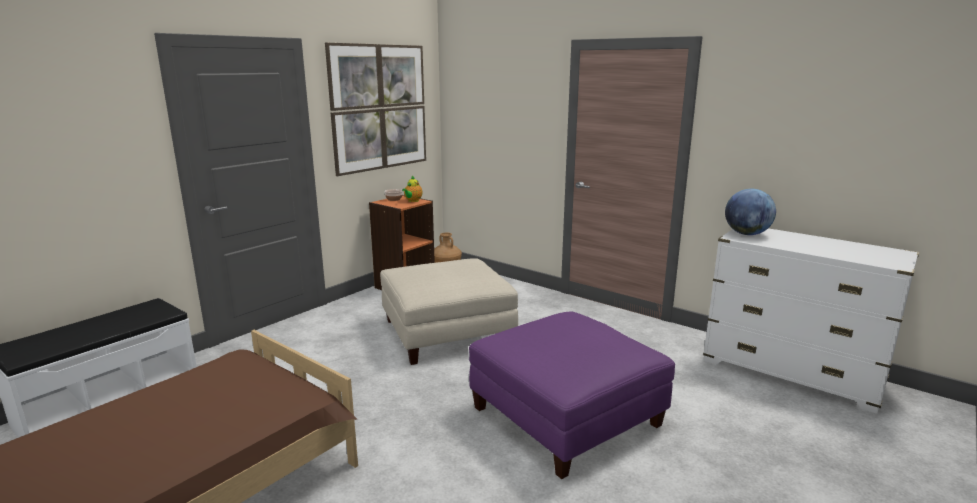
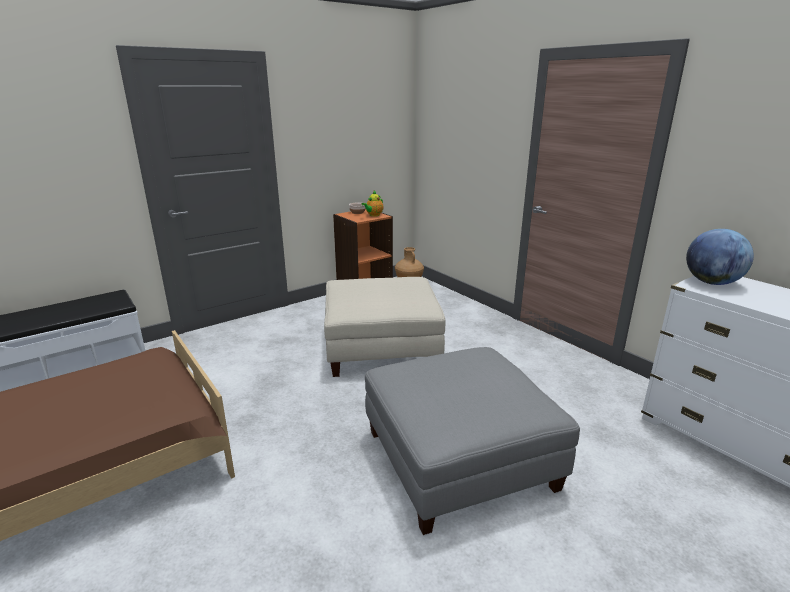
camera: 15 degrees right, 5 degrees up
picture [325,43,426,176] -> none
purple ottoman [469,312,675,479] -> grey ottoman [365,347,580,535]

